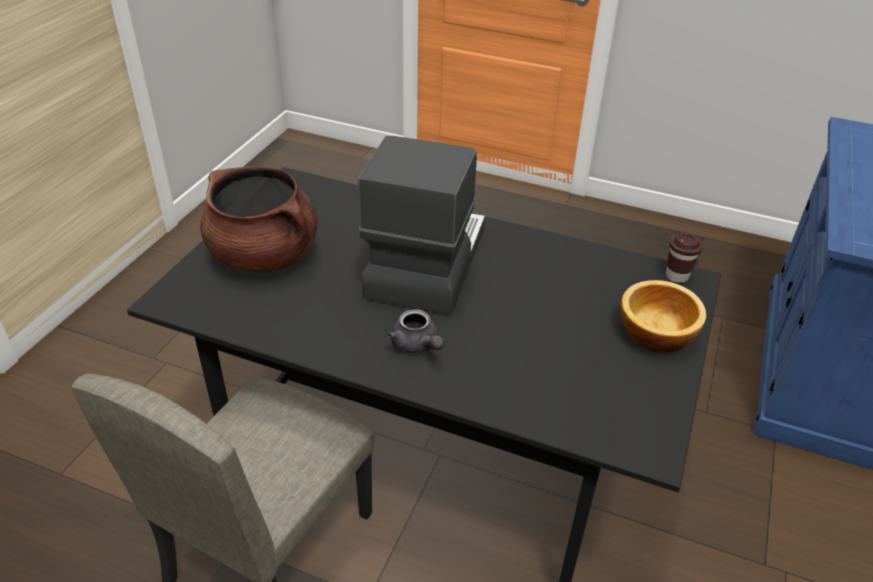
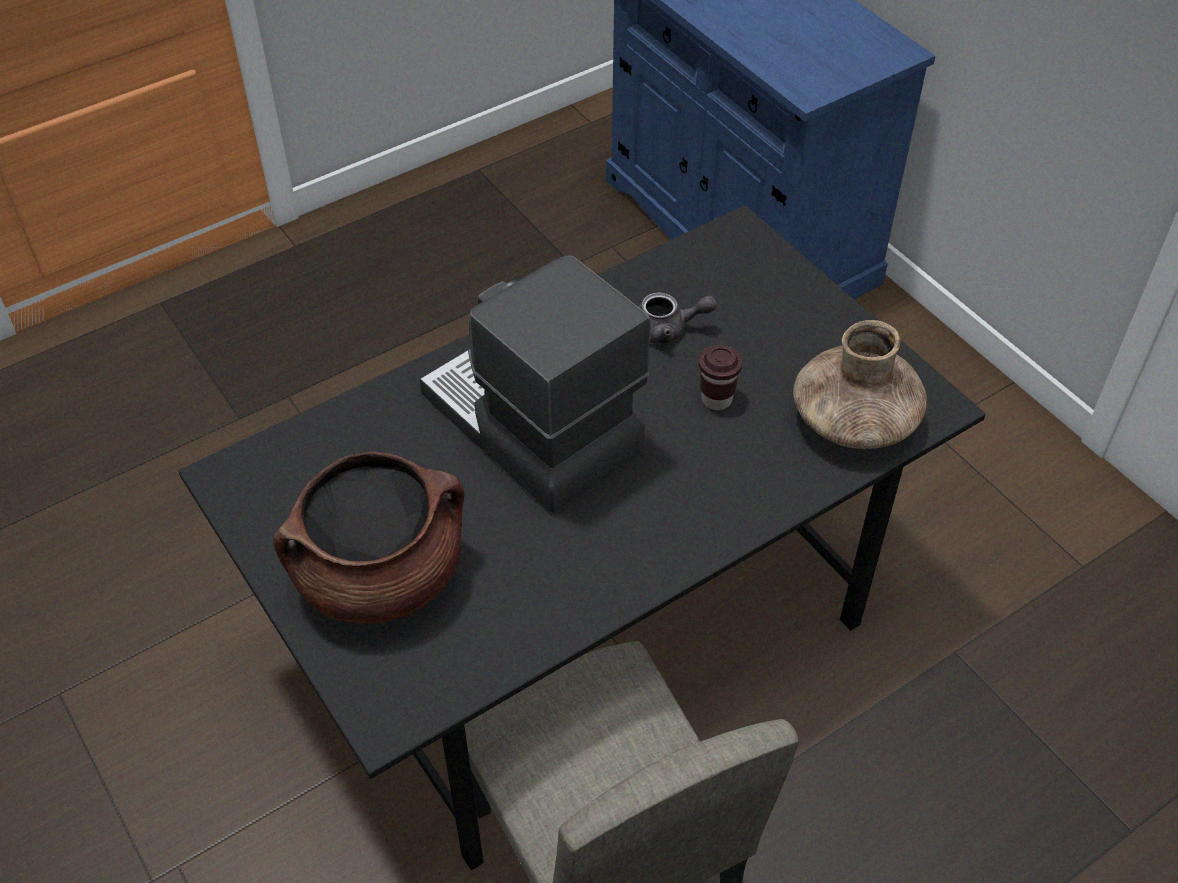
camera: 55 degrees left, 10 degrees up
grey teapot [388,309,444,353] -> grey teapot moved to [638,292,717,344]
bowl [621,280,706,352] -> none
brown cup [666,233,703,283] -> brown cup moved to [699,345,743,410]
none -> brown vase [793,320,927,449]

